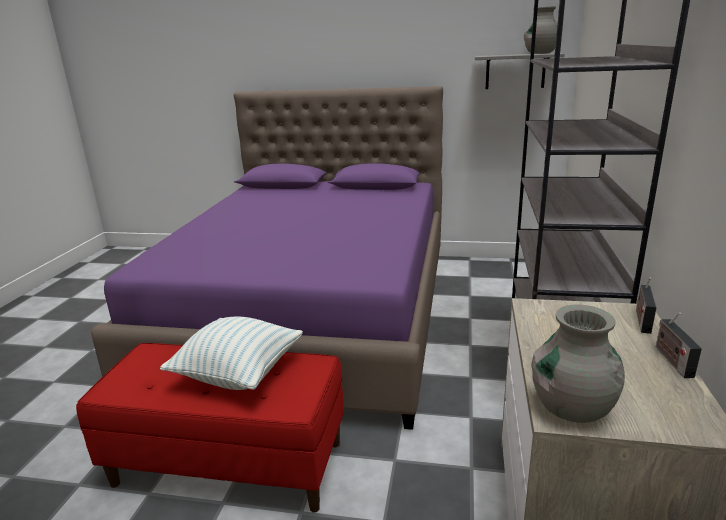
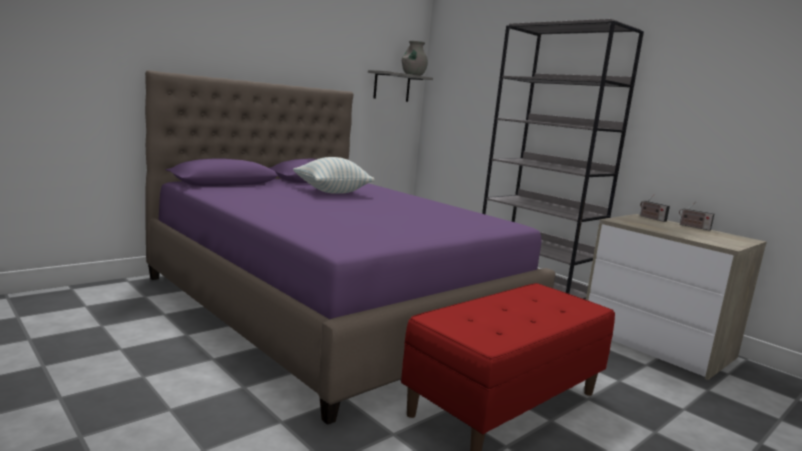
camera: 55 degrees left, 10 degrees down
pillow [160,317,303,390] -> pillow moved to [293,157,375,194]
grey vase [531,304,625,423] -> none

